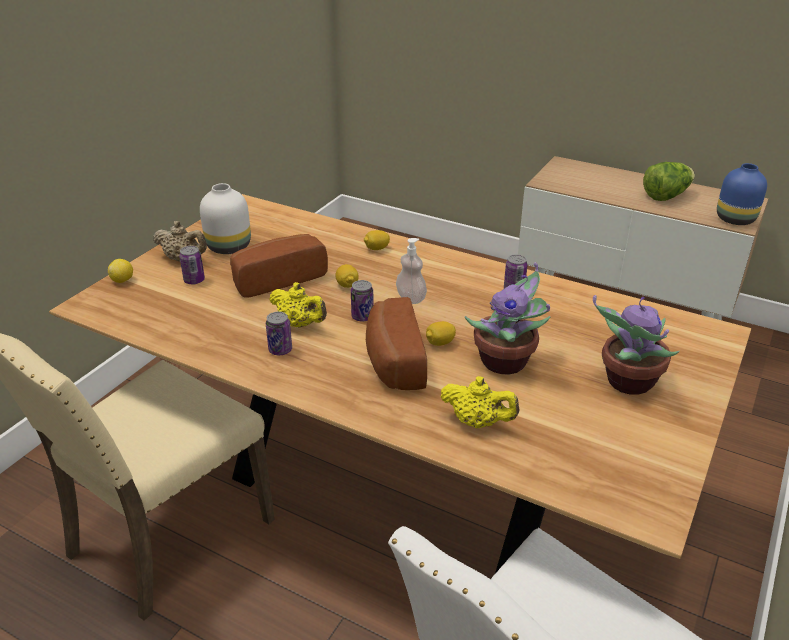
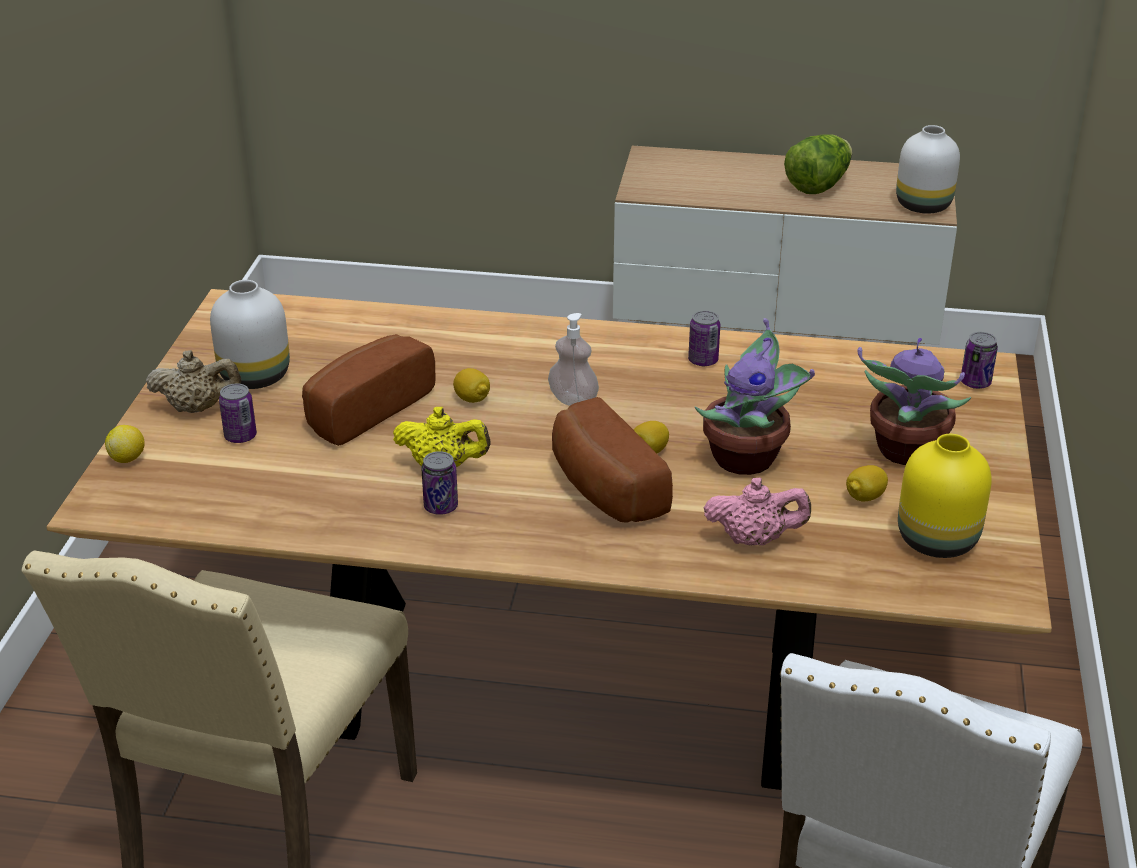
camera: 20 degrees left, 0 degrees up
can [351,280,374,321] -> can moved to [961,332,998,389]
lemon [364,230,390,250] -> lemon moved to [846,465,888,501]
yellow teapot [441,376,519,428] -> pink teapot [704,478,811,545]
blue vase [717,163,767,225] -> white vase [896,125,960,214]
none -> yellow vase [898,434,992,558]

